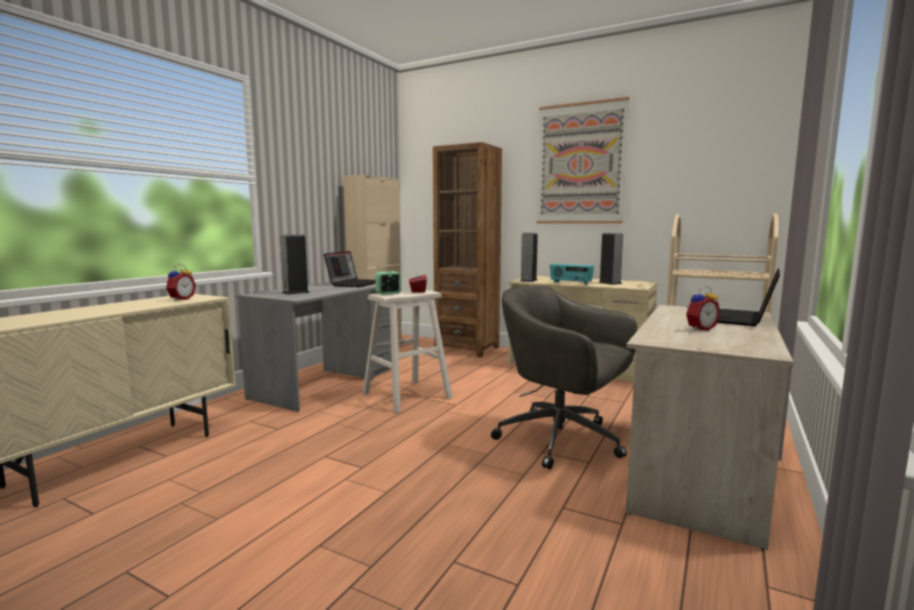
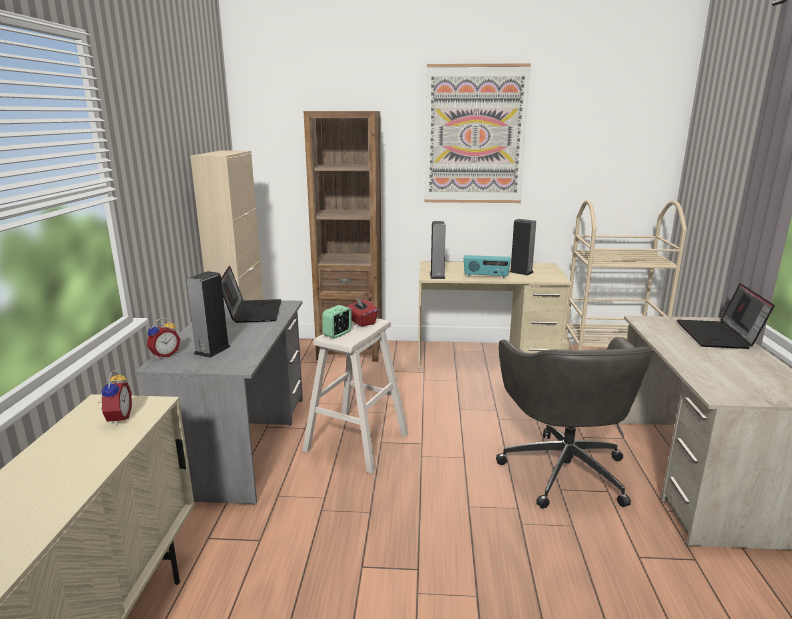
camera: 25 degrees left, 10 degrees up
grey office chair [491,285,637,469] -> grey office chair turned 105 degrees counterclockwise [496,337,654,509]
alarm clock [686,286,720,331] -> alarm clock moved to [146,318,180,359]

